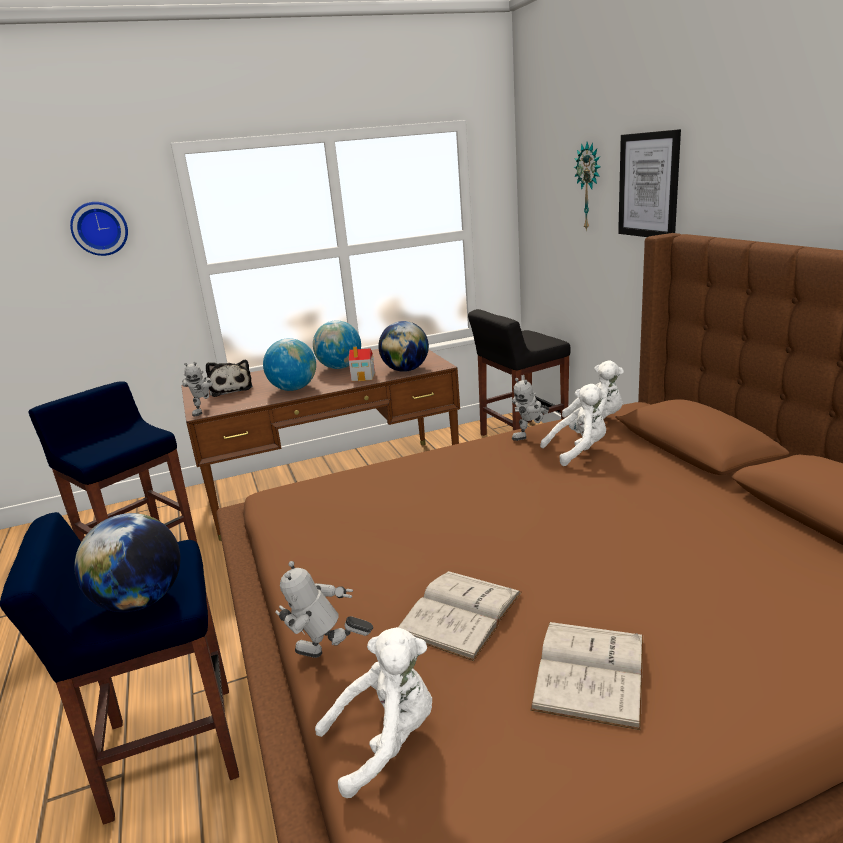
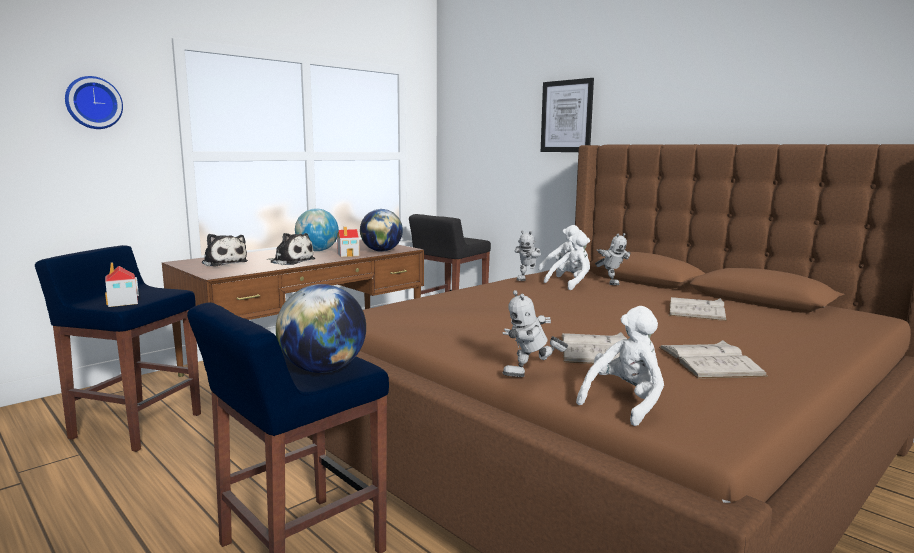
camera: 25 degrees left, 10 degrees down
toy robot [182,362,213,416] -> toy robot moved to [595,233,630,285]
globe [263,338,316,391] -> plush toy [267,233,315,265]
wall clock [573,142,601,231] -> none
none -> toy house [105,262,139,307]
none -> white book [669,297,727,321]

